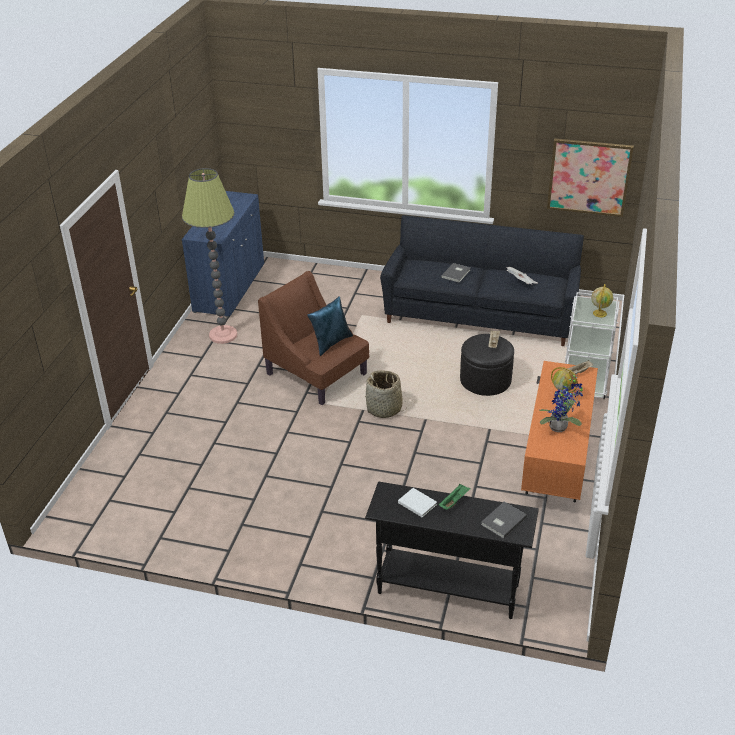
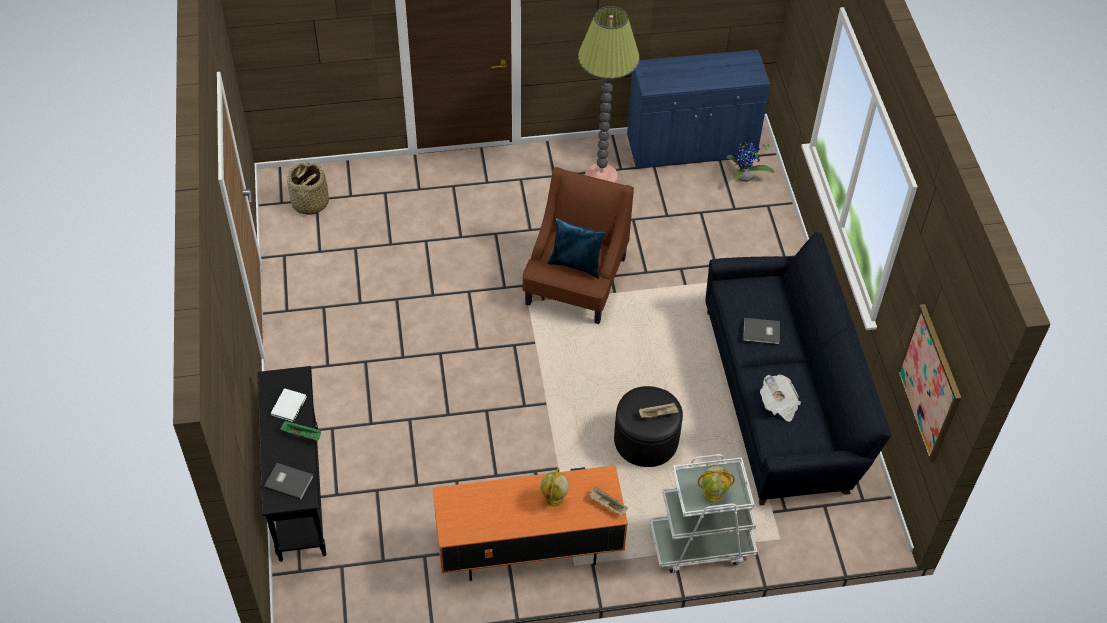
camera: 65 degrees right, 15 degrees up
basket [365,370,407,418] -> basket moved to [287,161,329,216]
potted plant [539,373,583,432] -> potted plant moved to [726,141,774,182]

